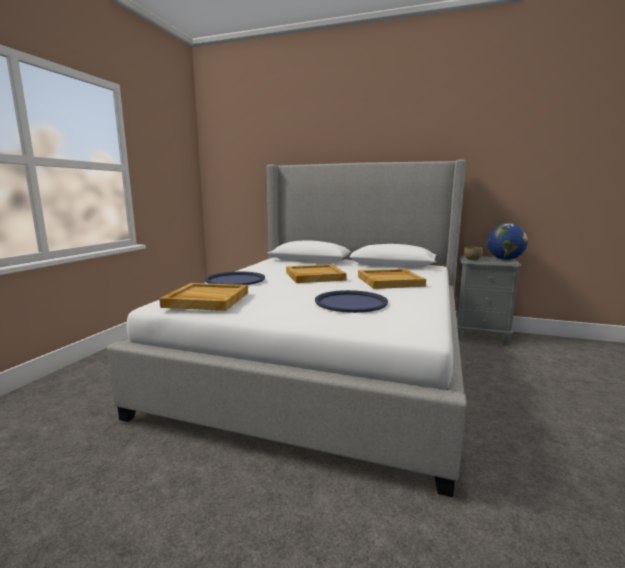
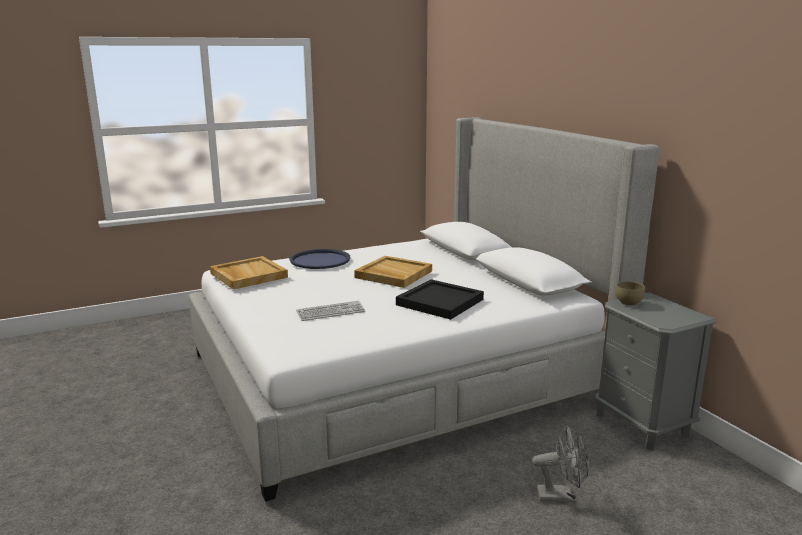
camera: 45 degrees right, 5 degrees up
blue tray [315,290,388,313] -> keyboard [296,301,366,321]
beige tray [358,269,426,289] -> black tray [396,279,484,320]
globe [487,223,528,260] -> none
none -> grey fan [533,426,589,502]

